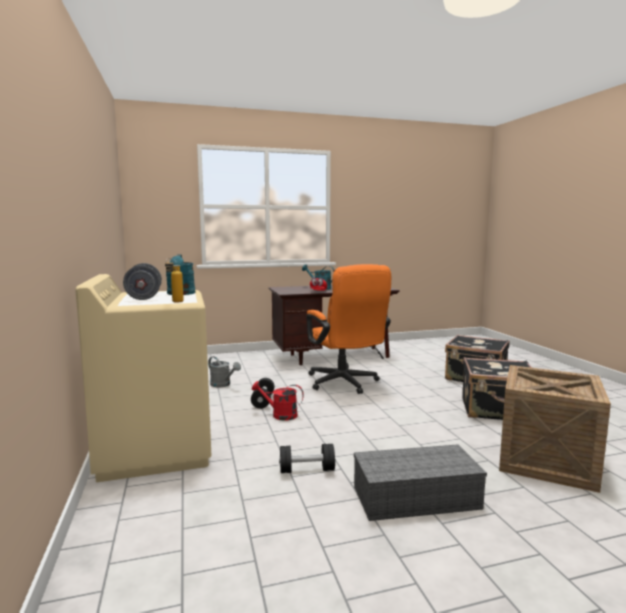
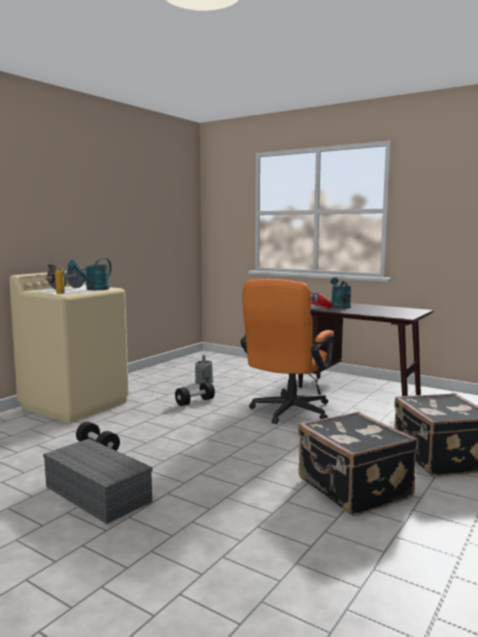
camera: 50 degrees right, 0 degrees up
red watering can [252,381,304,421] -> none
crate [499,365,611,493] -> none

